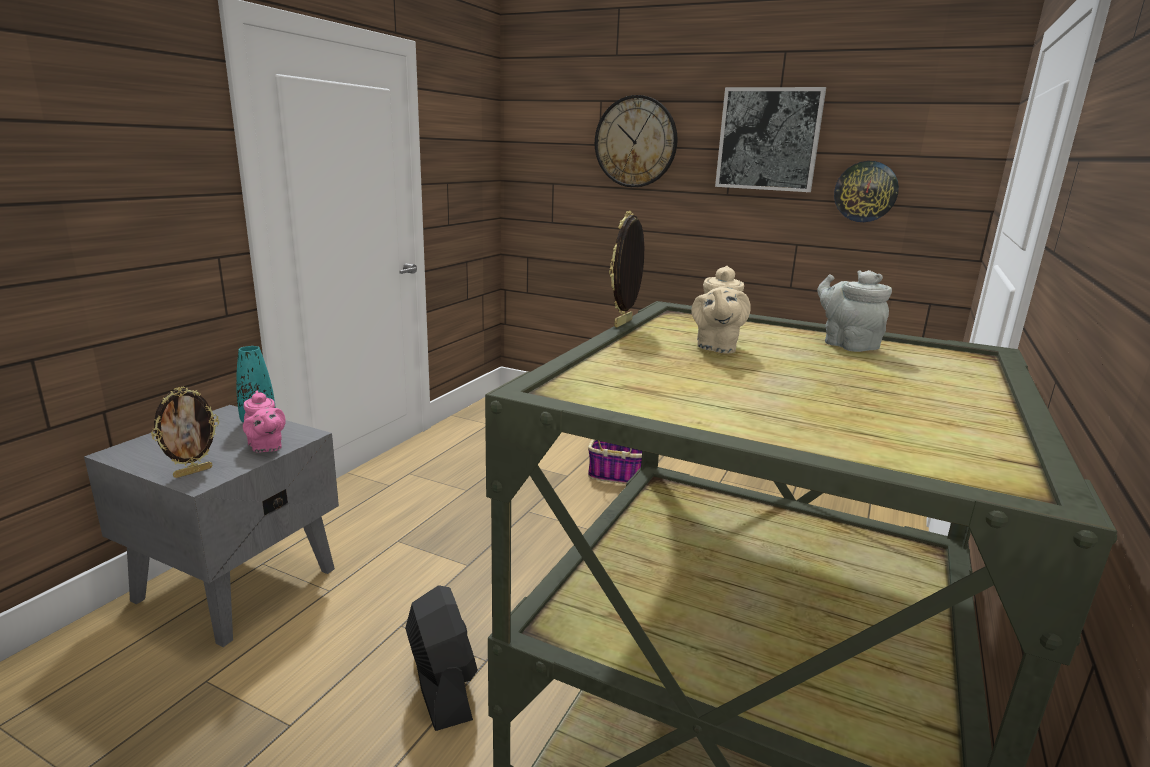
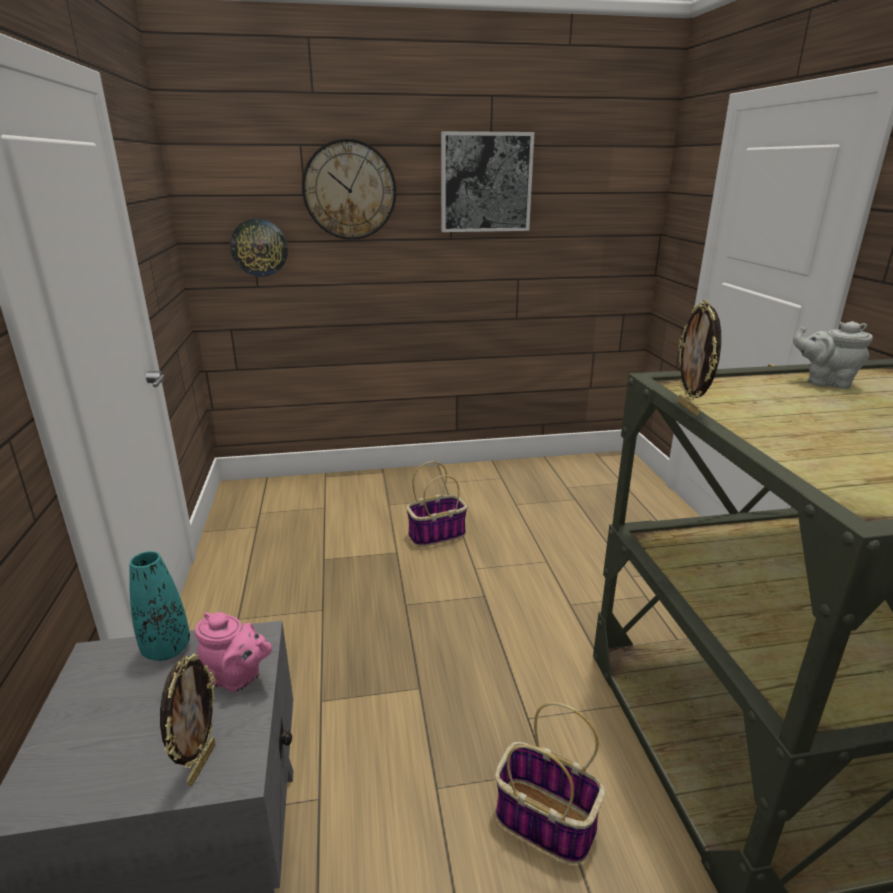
camera: 35 degrees left, 5 degrees up
black fan [405,585,478,731] -> basket [495,702,605,864]
beige teapot [691,266,751,354] -> none
wall clock [834,161,899,222] -> wall clock moved to [230,219,288,277]

